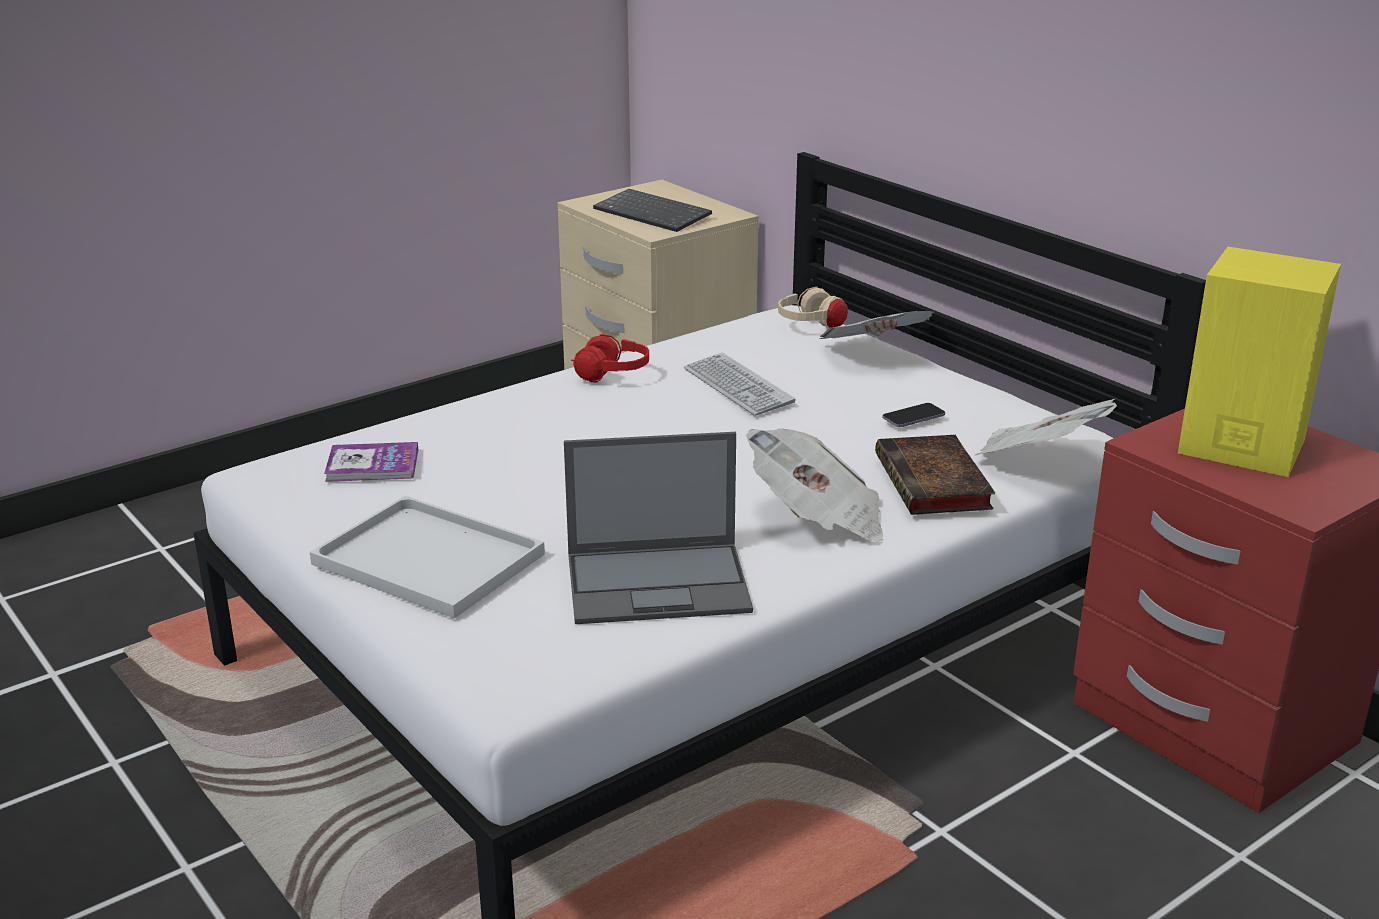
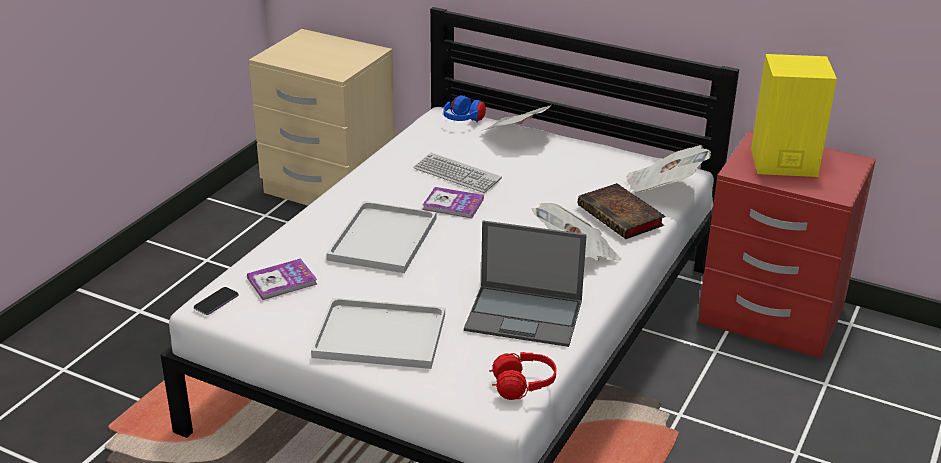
camera: 25 degrees left, 5 degrees up
laptop [564,432,753,624] -> laptop turned 45 degrees clockwise [464,221,587,347]
red headphones [571,334,649,383] -> red headphones moved to [489,352,557,400]
keyboard [593,189,712,232] -> none
beige headphones [778,287,848,330] -> blue headphones [443,95,486,122]
phone [882,403,945,427] -> phone moved to [194,287,239,315]
none -> white tray [326,201,436,273]
none -> book [422,187,484,218]

